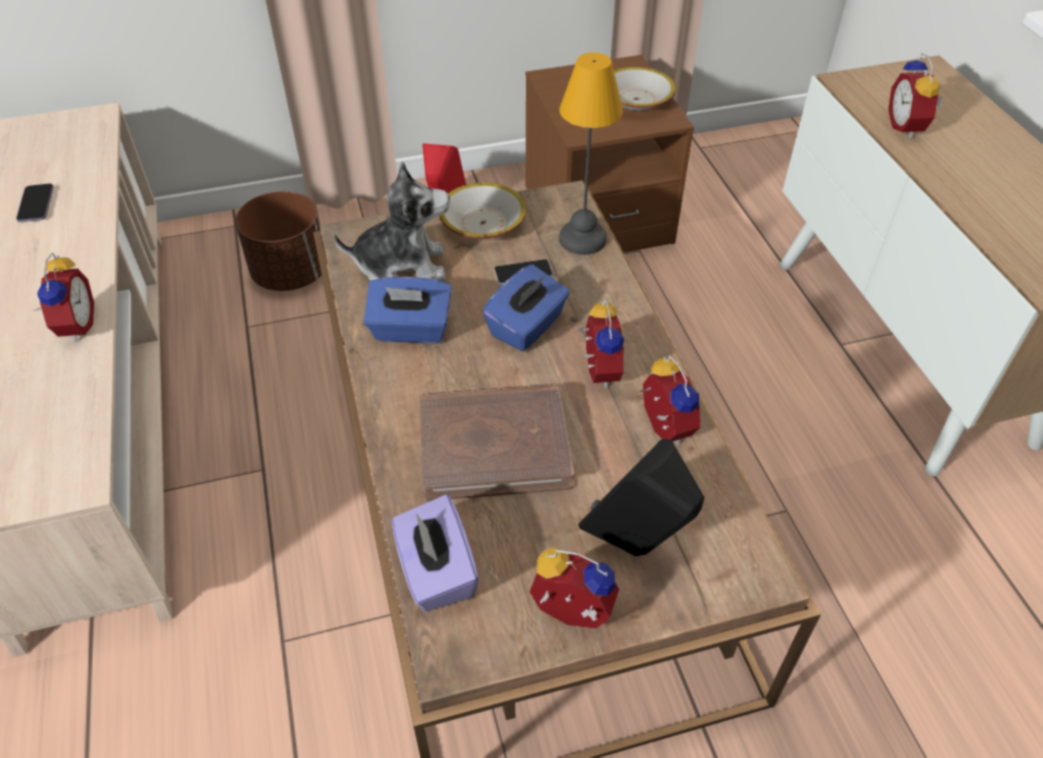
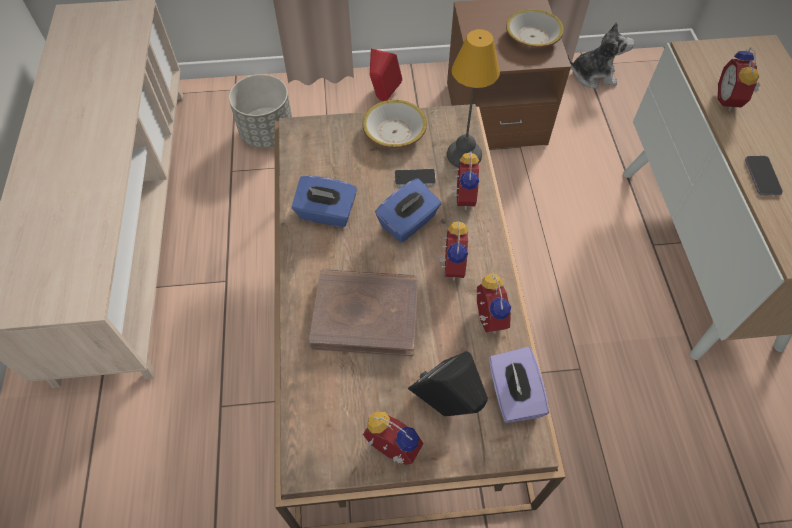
camera: 10 degrees right, 10 degrees up
phone [16,184,54,222] -> phone moved to [745,156,783,195]
alarm clock [35,252,94,342] -> alarm clock moved to [451,152,479,210]
brown planter [235,191,327,291] -> grey planter [229,74,292,148]
plush toy [333,162,450,281] -> plush toy moved to [567,22,635,89]
purple tissue box [392,495,479,611] -> purple tissue box moved to [489,347,549,423]

